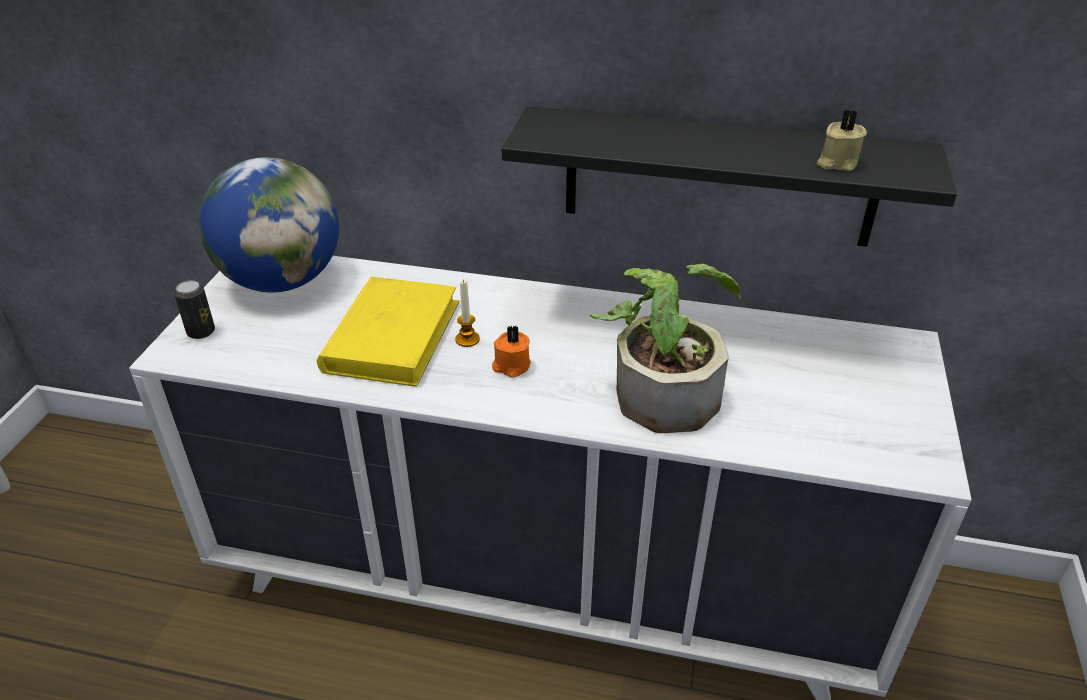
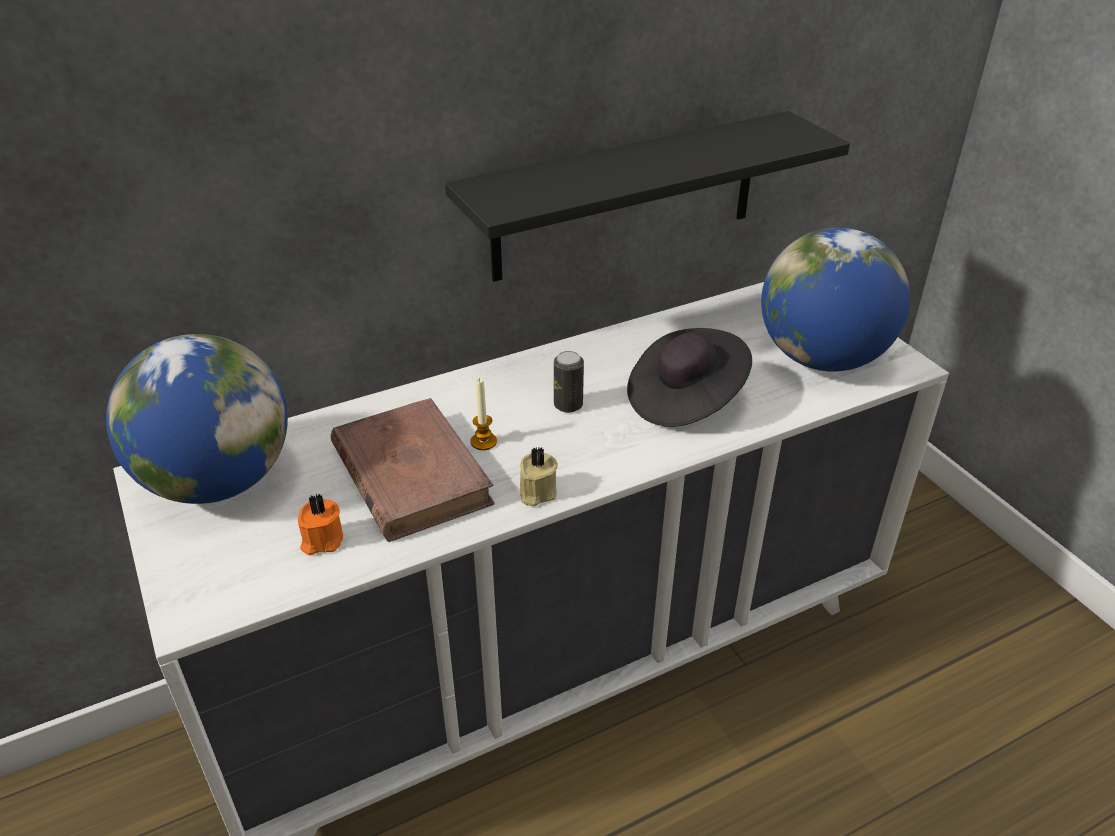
camera: 40 degrees left, 0 degrees up
can [174,280,215,339] -> can moved to [554,351,584,413]
yellow book [317,277,459,387] -> brown book [331,398,495,542]
orange candle [492,325,531,378] -> orange candle moved to [298,494,343,555]
potted plant [590,264,741,433] -> black hat [627,328,752,427]
beige candle [817,109,867,171] -> beige candle moved to [520,447,558,506]
none -> globe [761,227,910,372]

